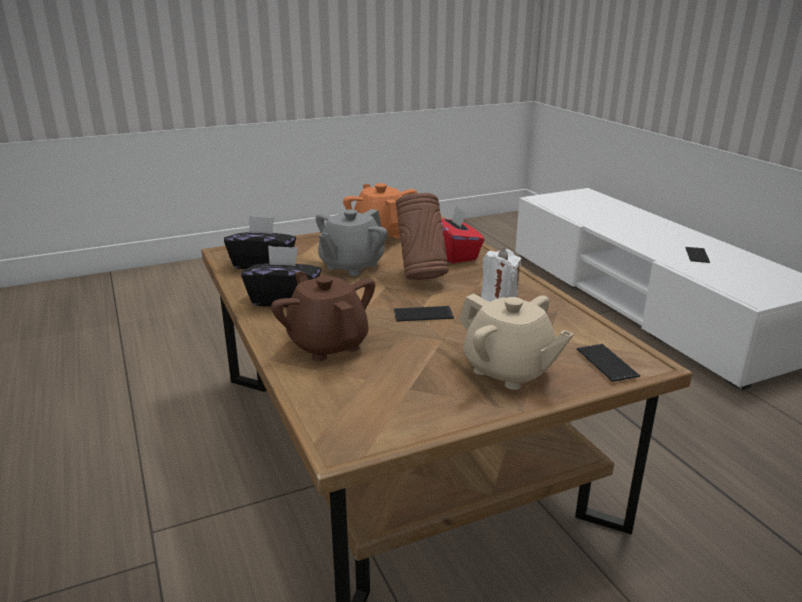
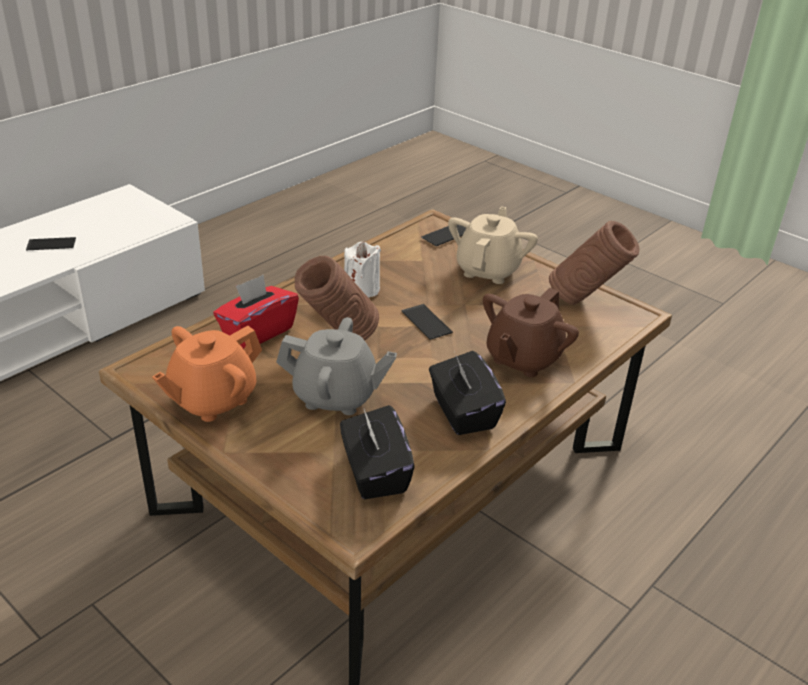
camera: 115 degrees left, 10 degrees up
none -> brown vase [549,221,640,305]

